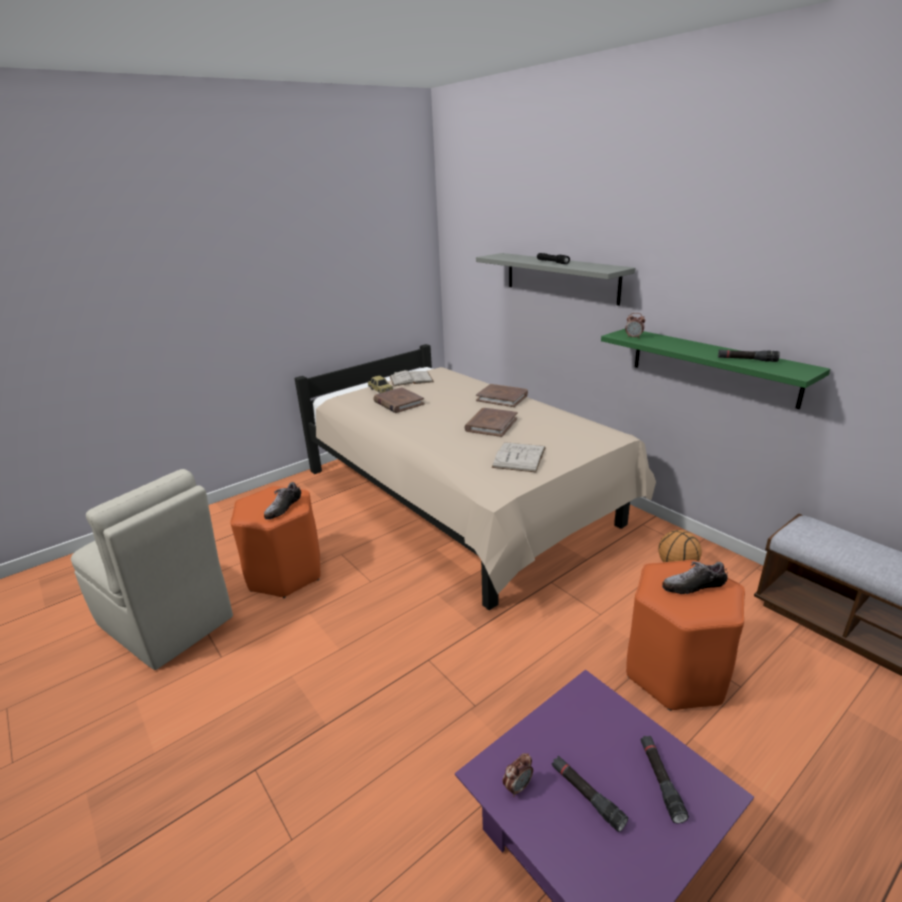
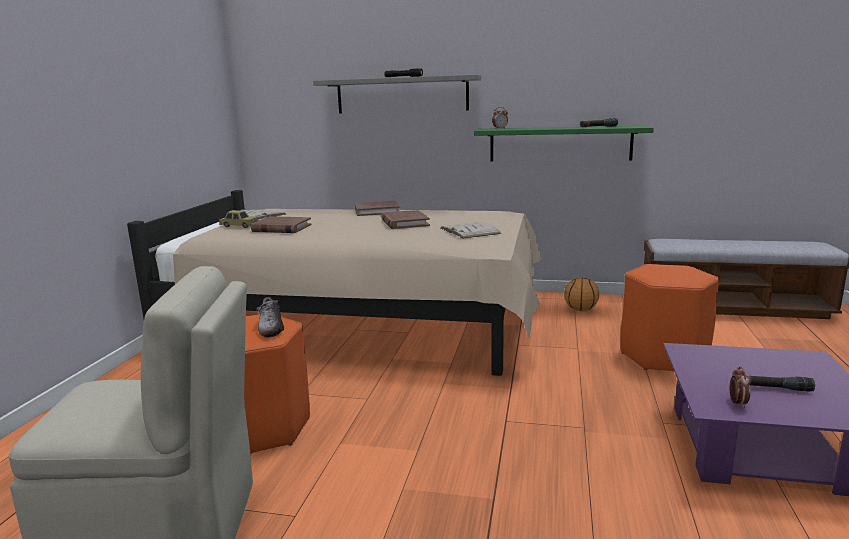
camera: 40 degrees left, 10 degrees down
black flashlight [641,735,689,823] -> none
shoe [662,561,728,594] -> none

